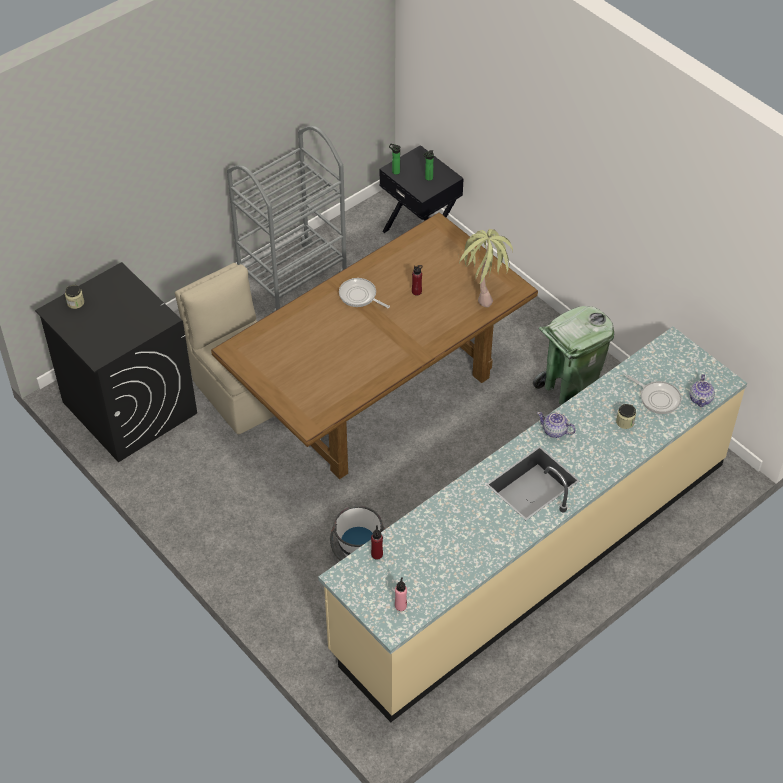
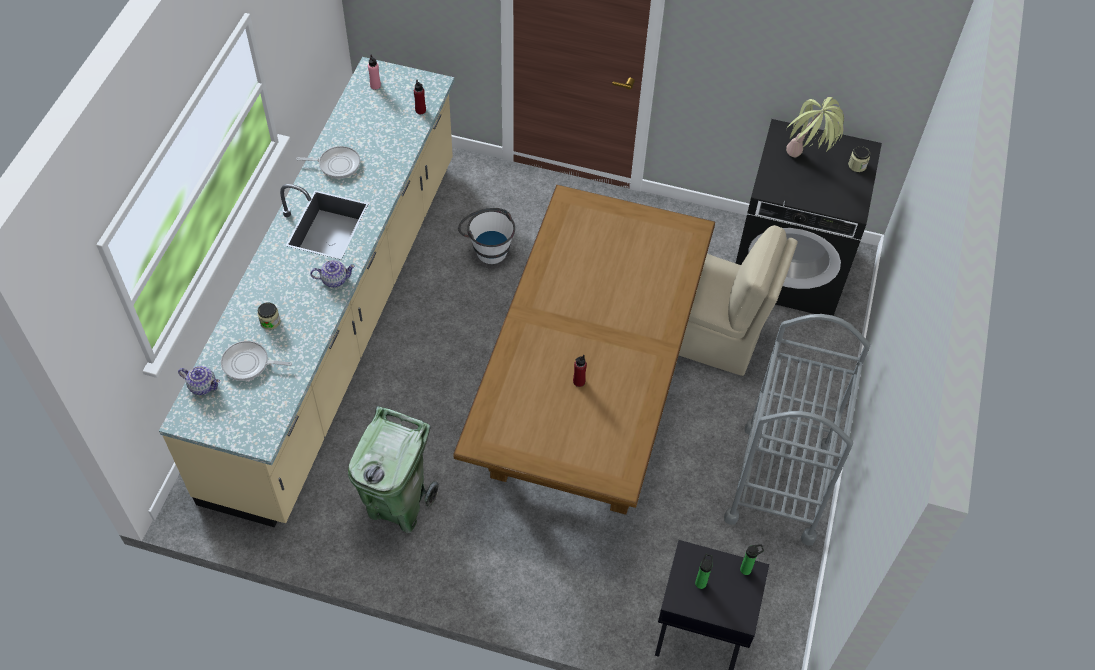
camera: 145 degrees right, 5 degrees up
frying pan [339,278,390,308] -> frying pan moved to [296,146,360,179]
potted plant [458,229,513,307] -> potted plant moved to [786,97,844,157]
teapot [689,374,715,407] -> teapot turned 135 degrees clockwise [178,366,220,395]

